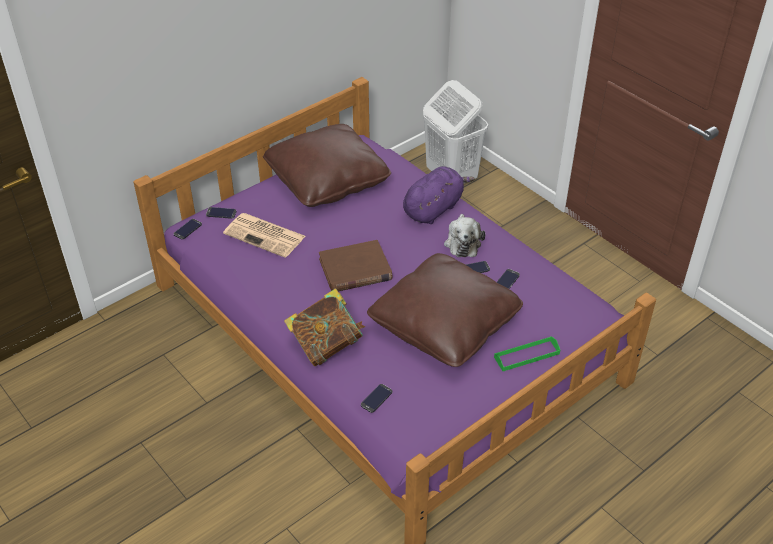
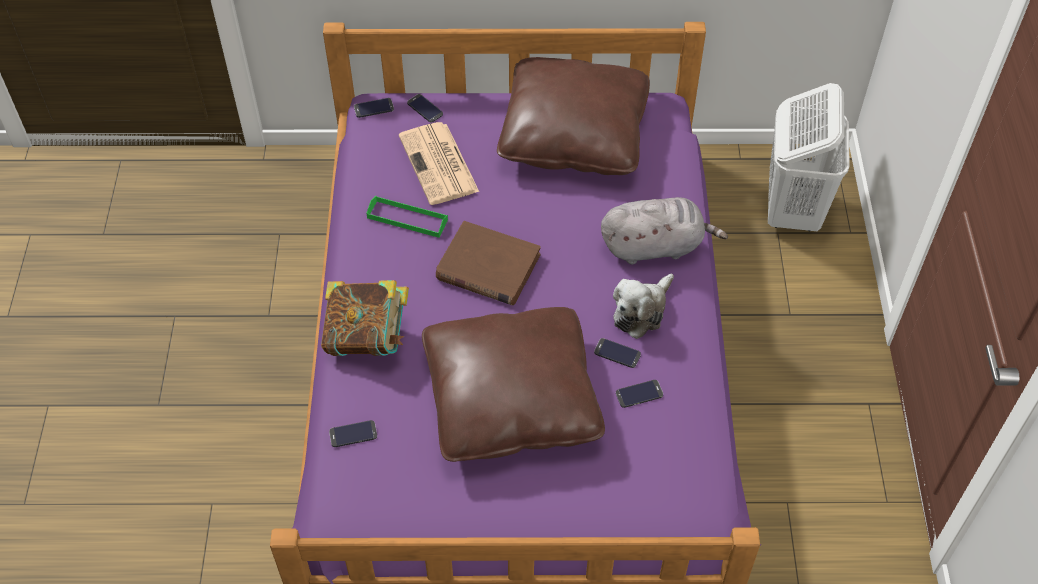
camera: 40 degrees right, 10 degrees up
purple plush toy [403,166,475,224] -> grey plush toy [601,197,728,264]
green tray [494,336,560,371] -> green tray moved to [367,196,448,238]

